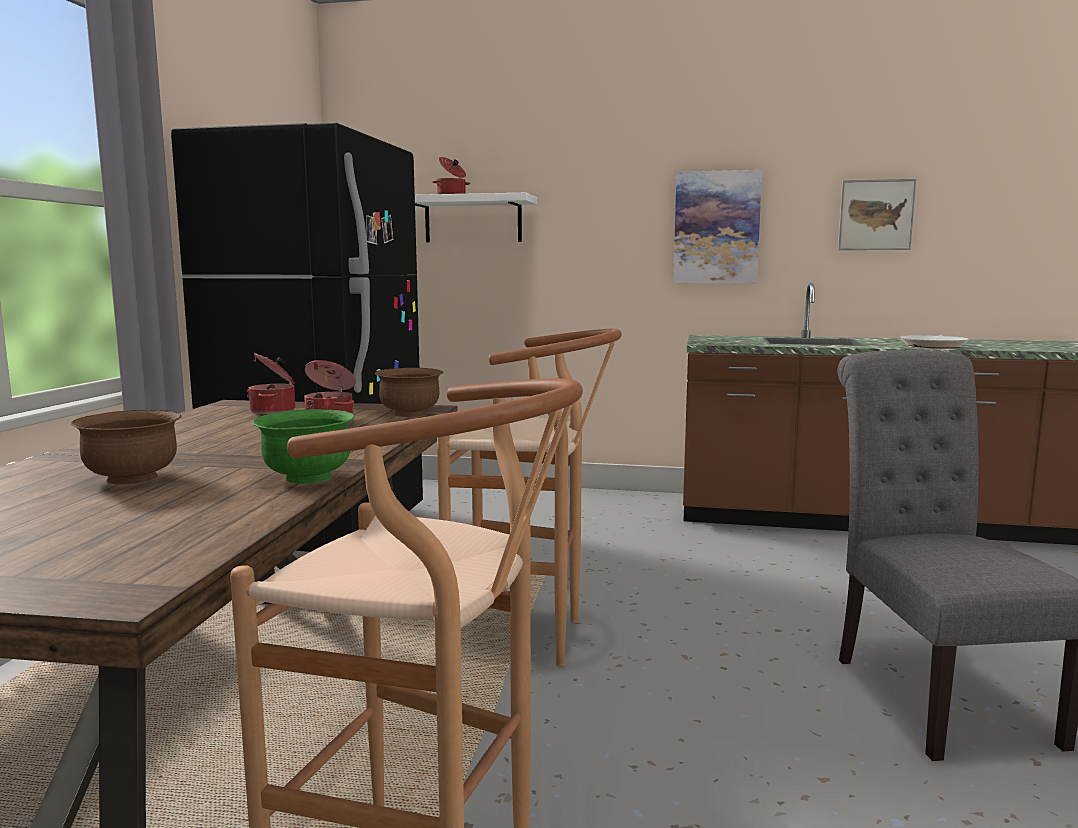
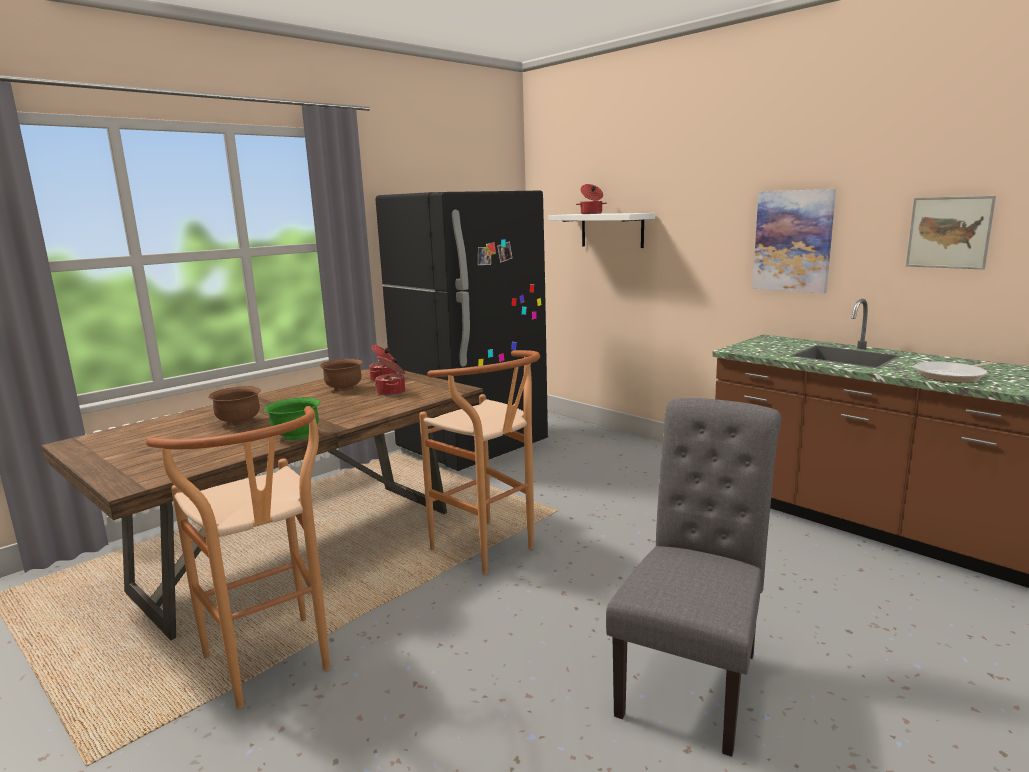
camera: 35 degrees right, 5 degrees up
brown bowl [375,368,443,417] -> brown bowl moved to [320,359,363,392]

